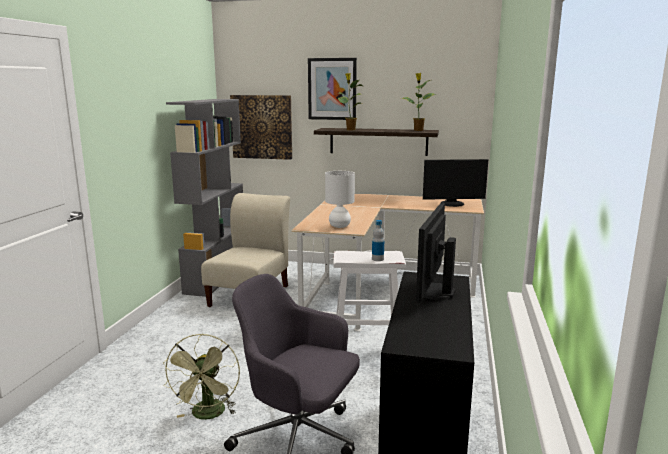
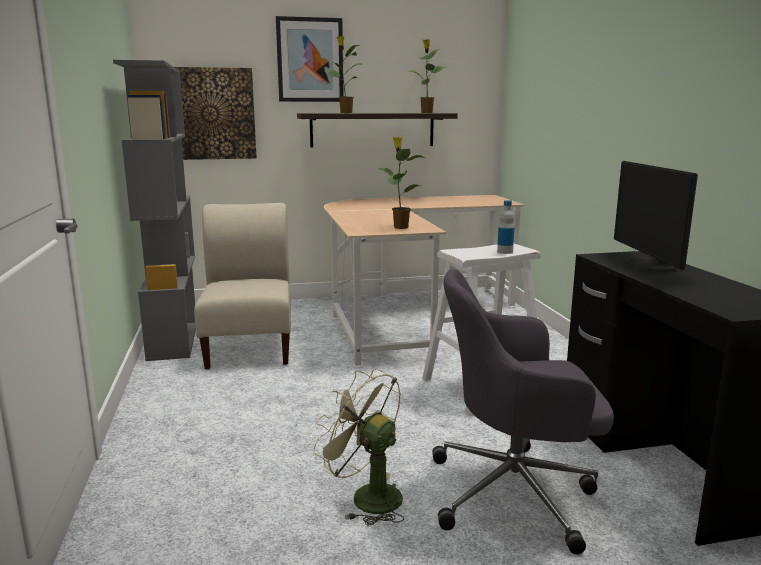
camera: 25 degrees left, 0 degrees up
green fan [163,333,240,420] -> green fan turned 150 degrees clockwise [313,369,404,526]
white table lamp [325,171,355,228] -> potted plant [378,137,425,229]
monitor [423,159,488,207] -> none

